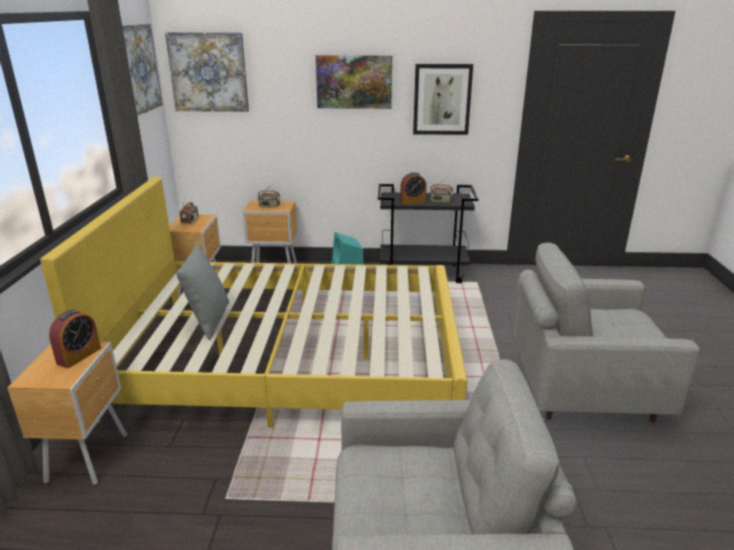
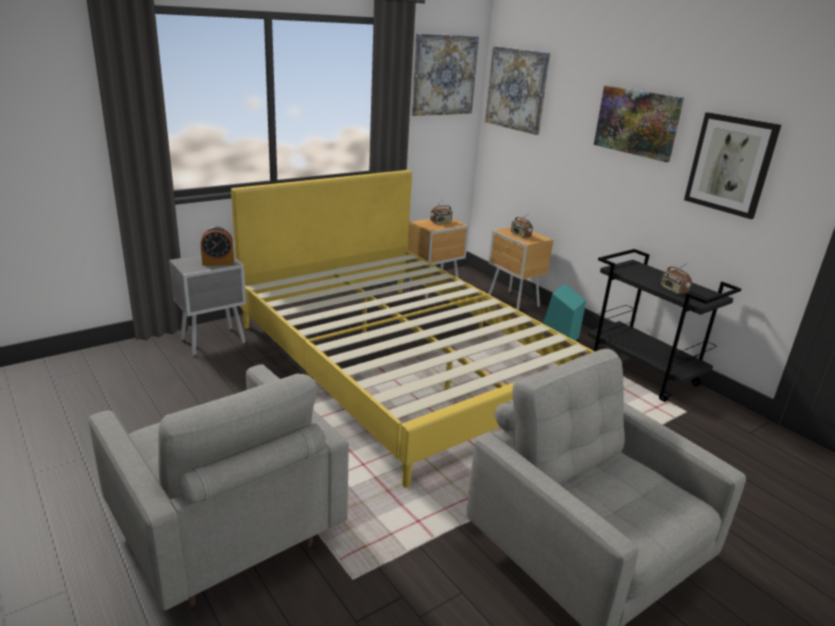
camera: 50 degrees right, 0 degrees up
brown nightstand [7,342,127,485] -> grey nightstand [169,255,246,356]
grey pillow [176,243,229,340] -> none
alarm clock [400,172,427,205] -> none

